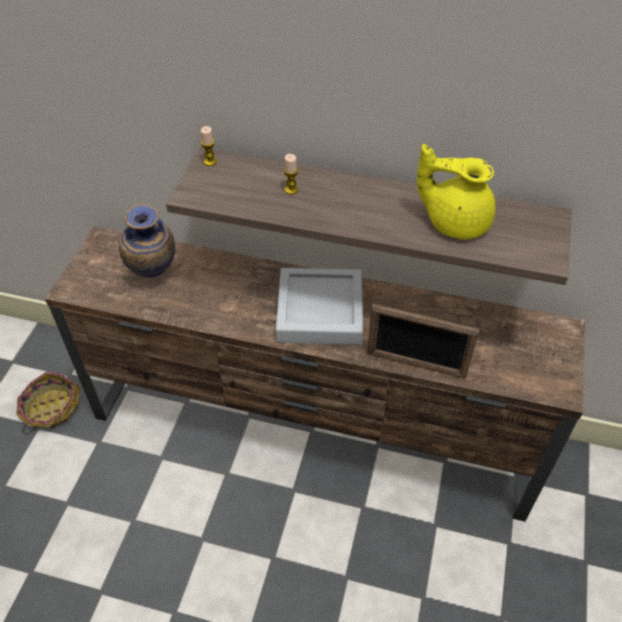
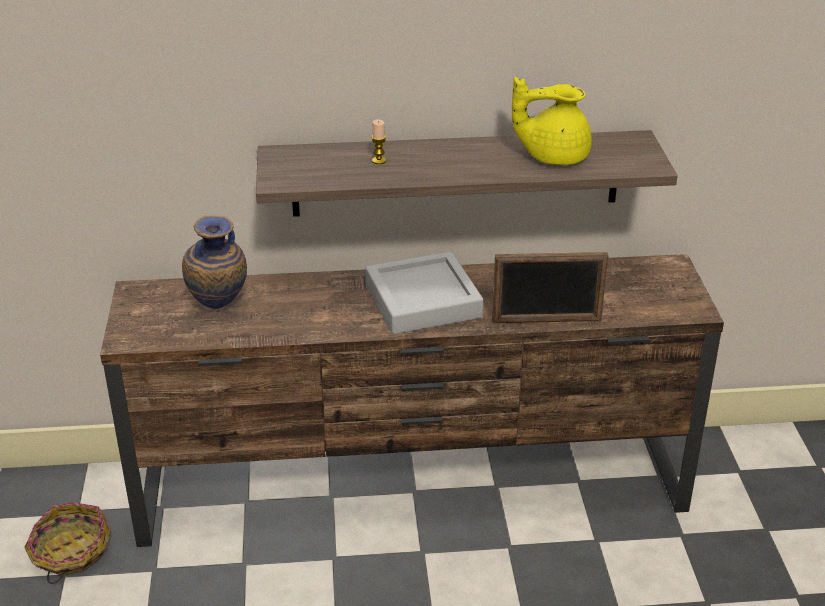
camera: 20 degrees left, 15 degrees down
candle [201,126,217,166] -> none

